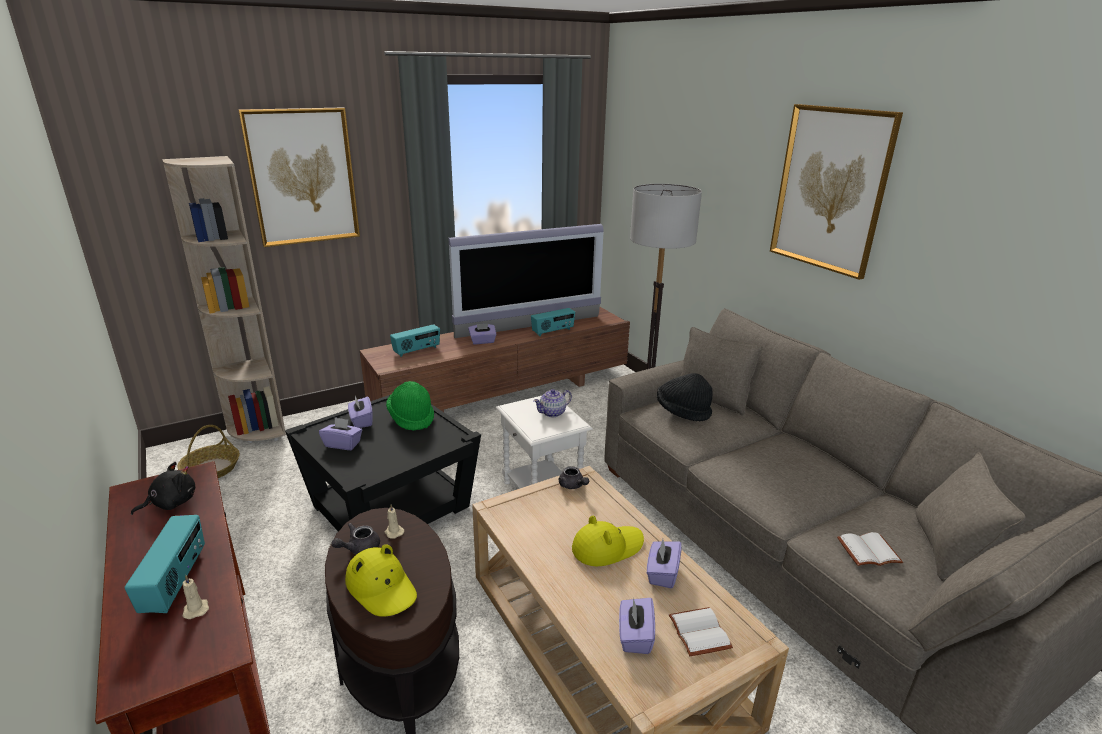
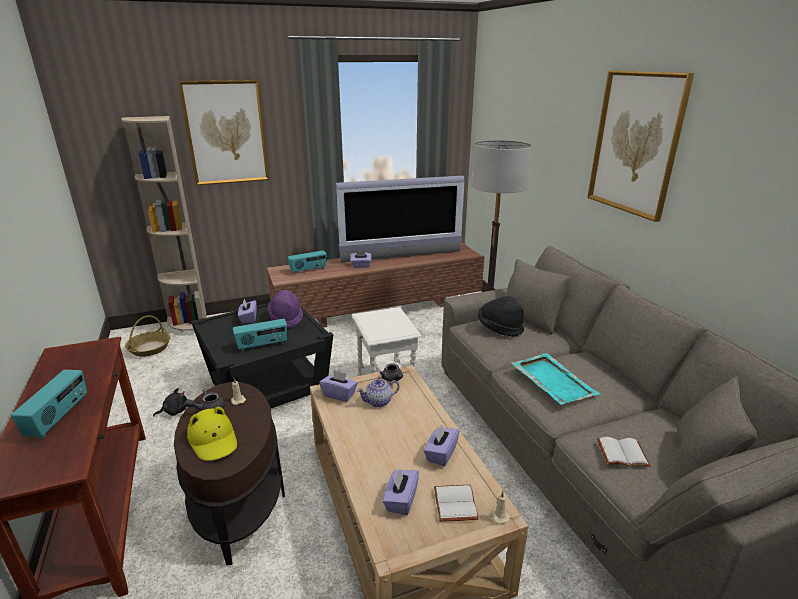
camera: 10 degrees right, 0 degrees up
black plush toy [131,462,195,515] -> black plush toy moved to [153,388,187,417]
beige candle [183,575,209,619] -> beige candle moved to [491,491,510,524]
purple tissue box [319,417,362,450] -> purple tissue box moved to [319,370,358,402]
green hat [386,381,434,430] -> purple hat [268,290,303,328]
radio [531,308,575,336] -> radio moved to [233,319,287,351]
teapot [533,389,572,417] -> teapot moved to [357,379,399,407]
yellow hat [572,515,644,566] -> none
none -> turquoise tray [511,353,600,405]

